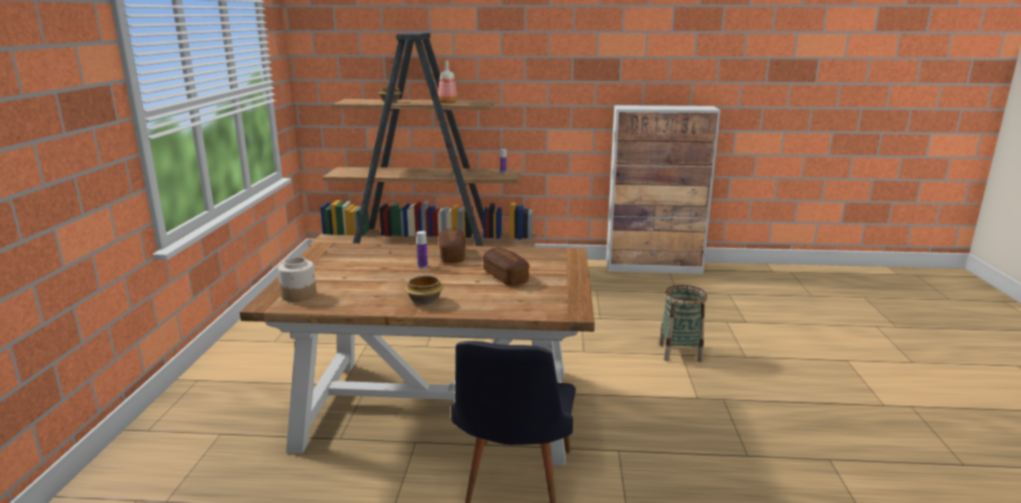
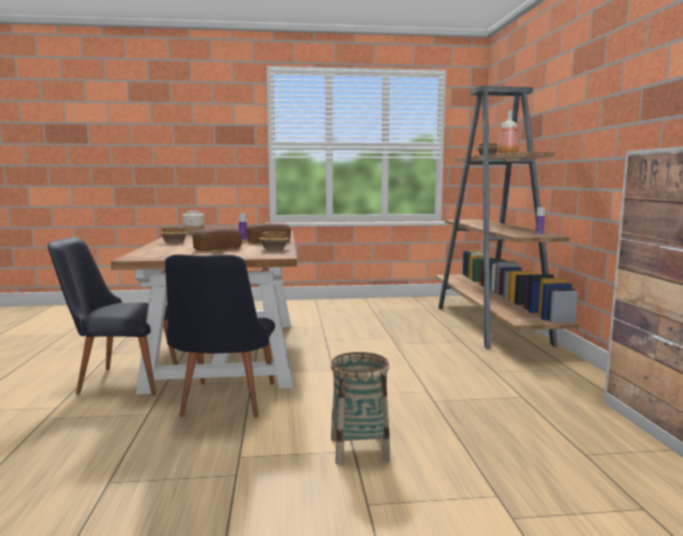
camera: 80 degrees right, 10 degrees down
none -> black chair [165,254,275,418]
none -> bowl [259,232,289,251]

